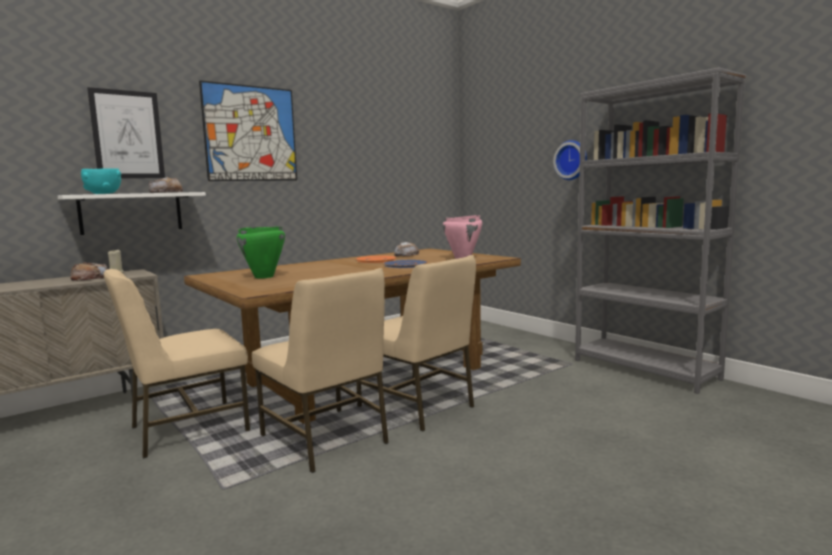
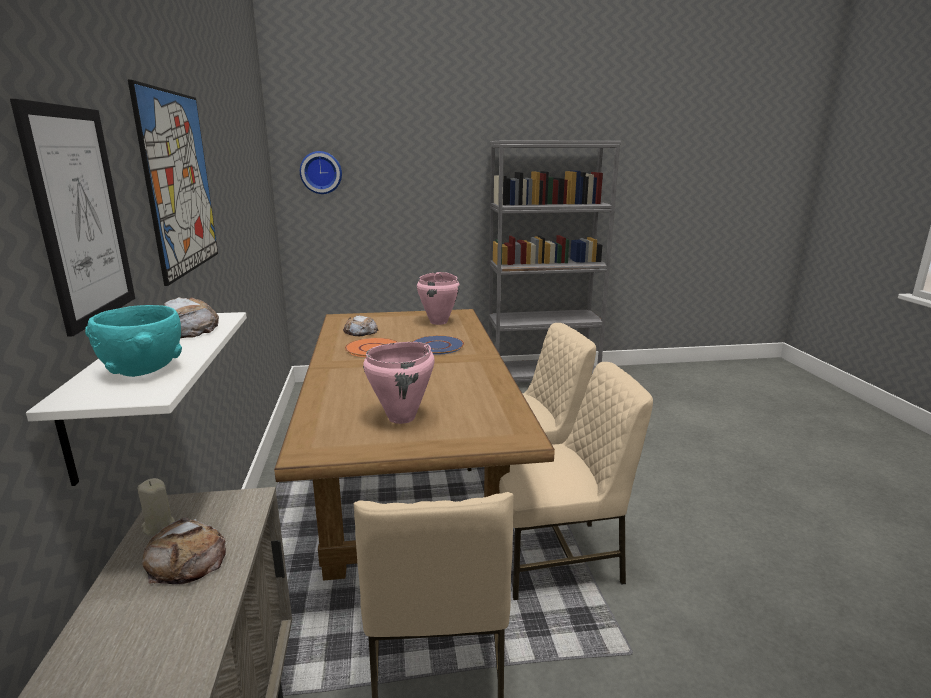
camera: 60 degrees left, 10 degrees up
green cooking pot [237,227,285,279] -> pink cooking pot [363,342,434,424]
wall clock [553,140,587,180] -> wall clock moved to [300,151,342,194]

